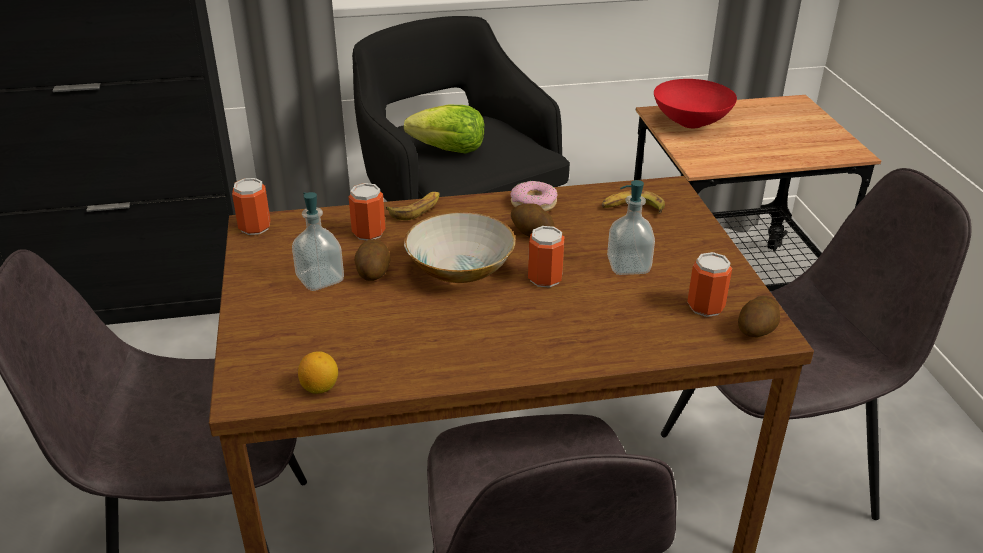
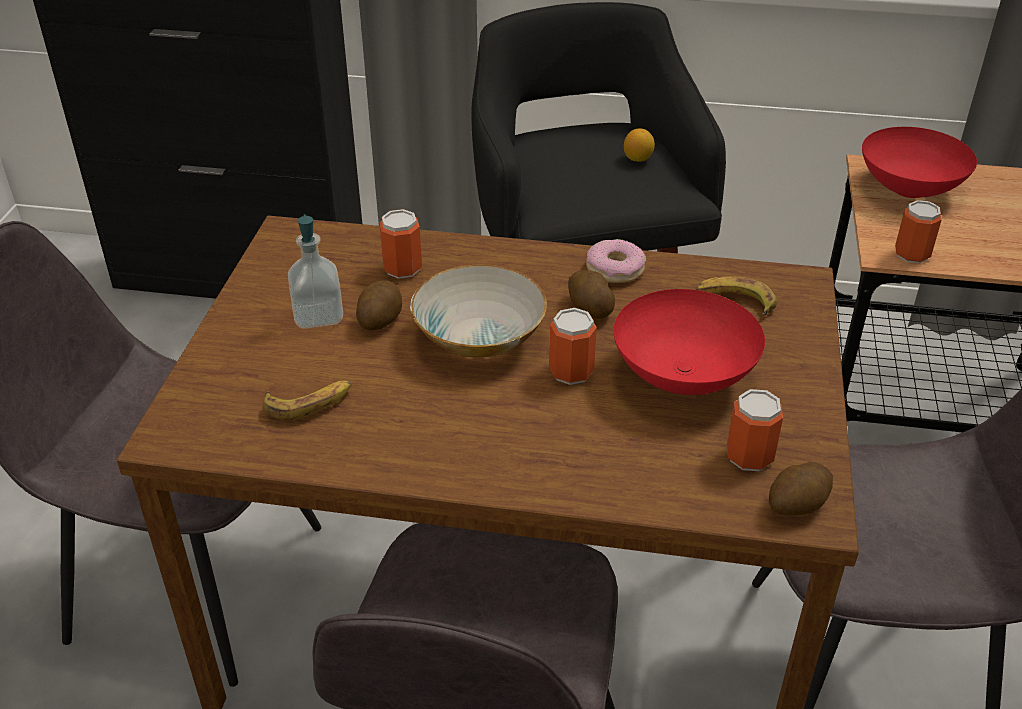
camera: 20 degrees right, 5 degrees up
can [232,178,270,235] -> can moved to [895,200,942,263]
lemon [298,351,338,394] -> lemon moved to [624,128,655,162]
banana [386,192,440,220] -> banana moved to [263,380,352,421]
lettuce [404,105,485,154] -> none
soap dispenser [607,180,655,275] -> red bowl [613,289,765,395]

